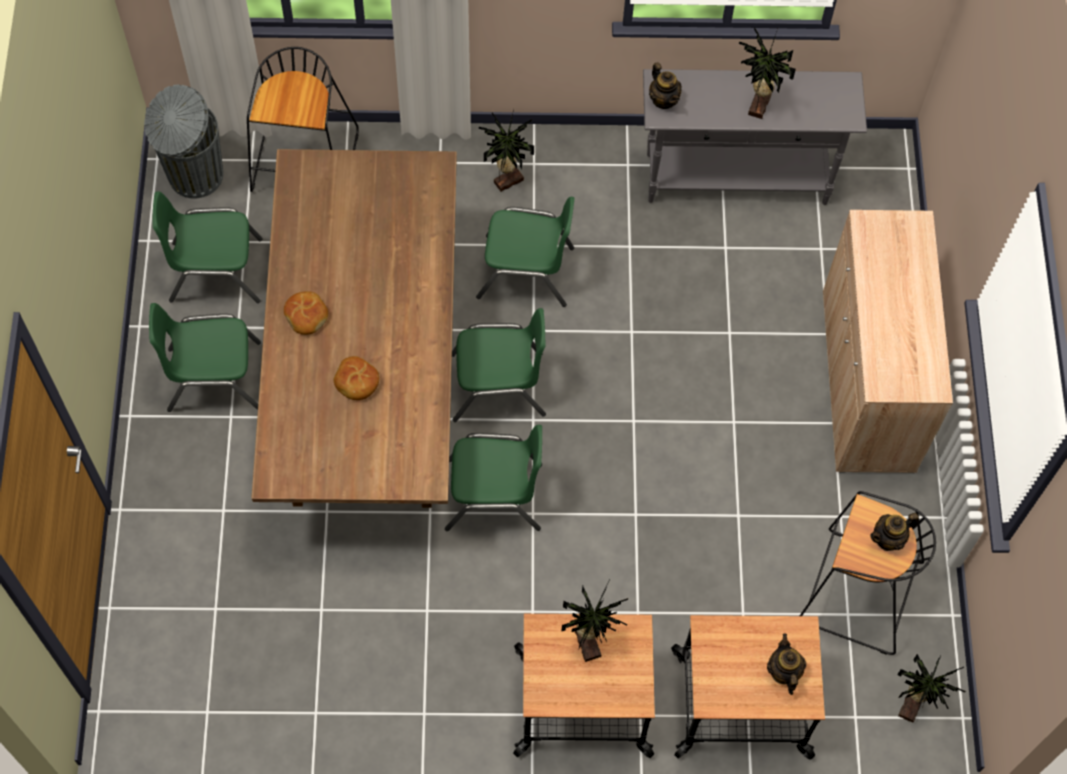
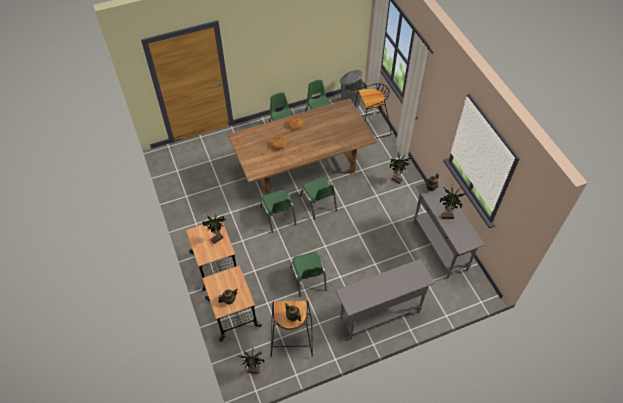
camera: 70 degrees right, 10 degrees down
green chair [476,196,575,307] -> green chair moved to [290,252,327,297]
beige cabinet [823,210,953,473] -> grey console table [336,259,435,340]

